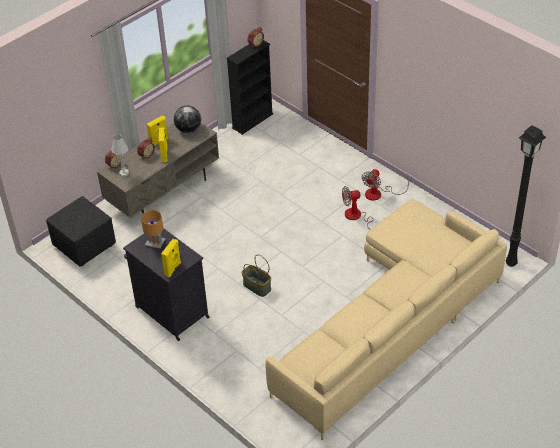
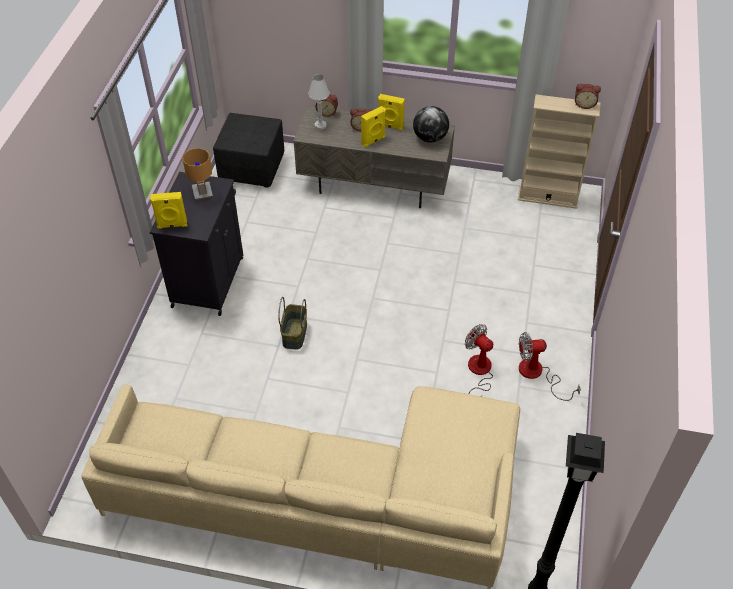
camera: 55 degrees right, 5 degrees up
black bookcase [226,40,273,135] -> beige bookcase [518,94,601,209]

